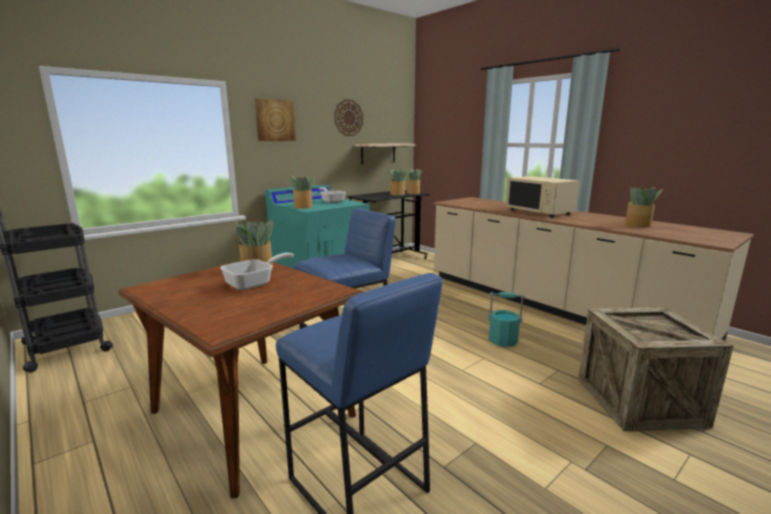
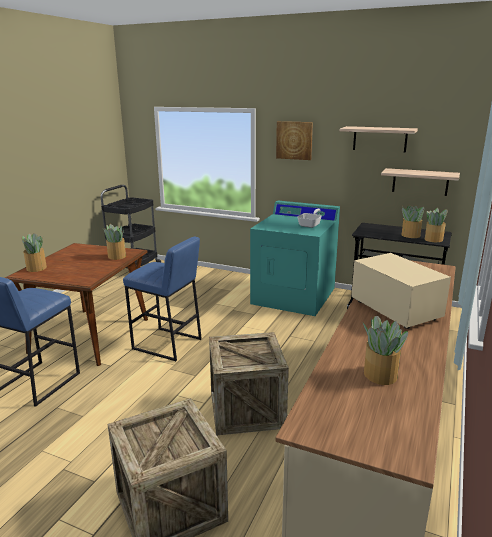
camera: 65 degrees right, 5 degrees up
frying pan [220,253,294,290] -> none
potted plant [290,176,314,209] -> potted plant moved to [21,233,47,272]
wall clock [335,100,363,136] -> shelf [340,126,418,153]
turquoise bucket [488,292,525,347] -> crate [209,332,289,435]
beige microwave [505,176,580,217] -> beige microwave turned 120 degrees clockwise [351,253,451,329]

